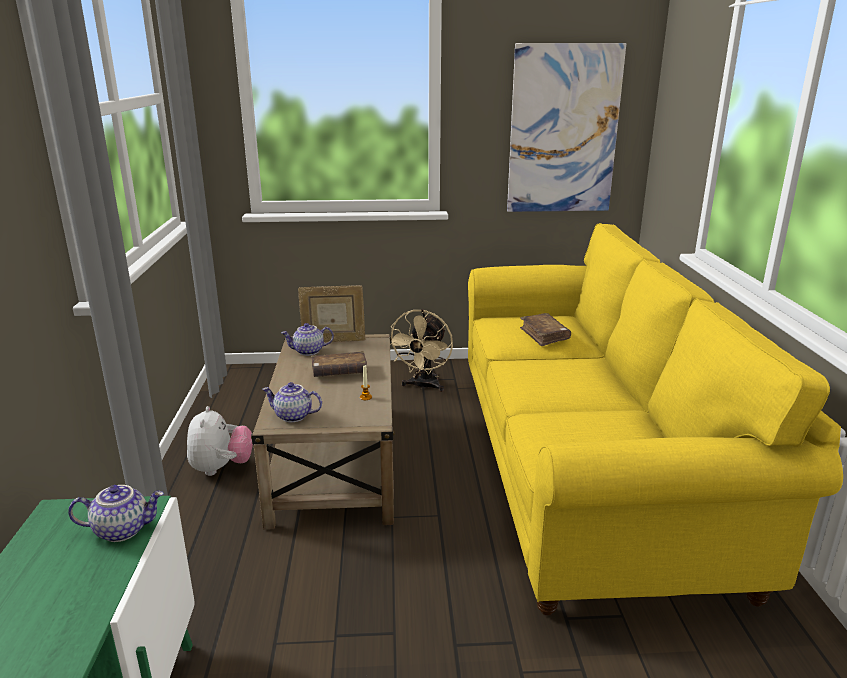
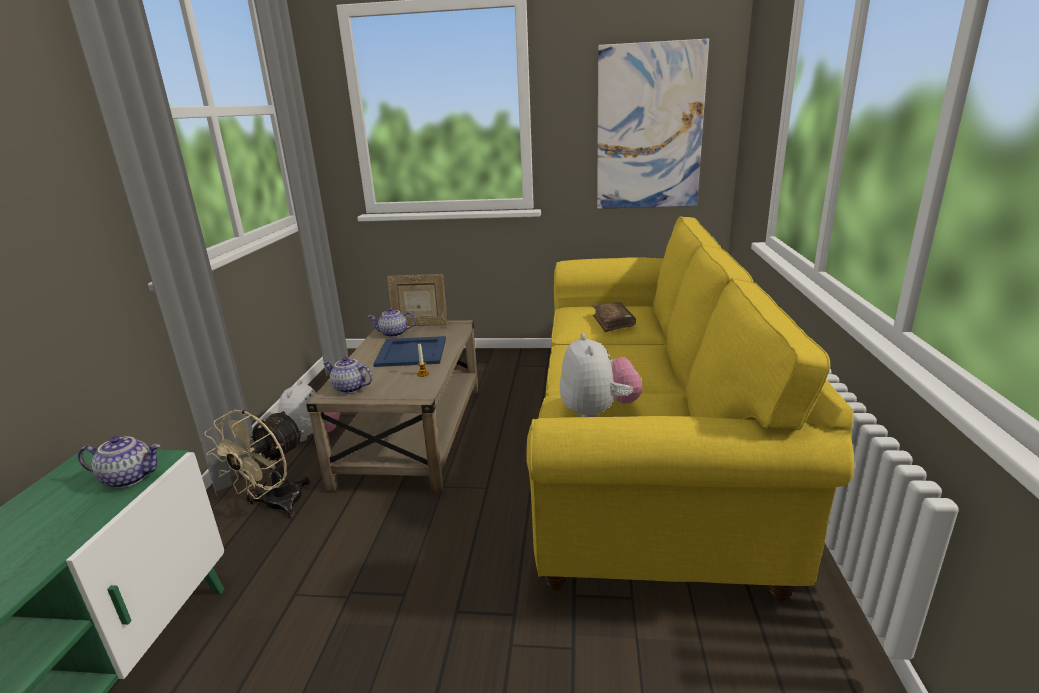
camera: 10 degrees right, 0 degrees up
brown book [311,351,368,377] -> blue tray [374,336,446,367]
beige fan [390,309,453,392] -> beige fan moved to [204,410,310,518]
none -> plush toy [560,333,642,417]

